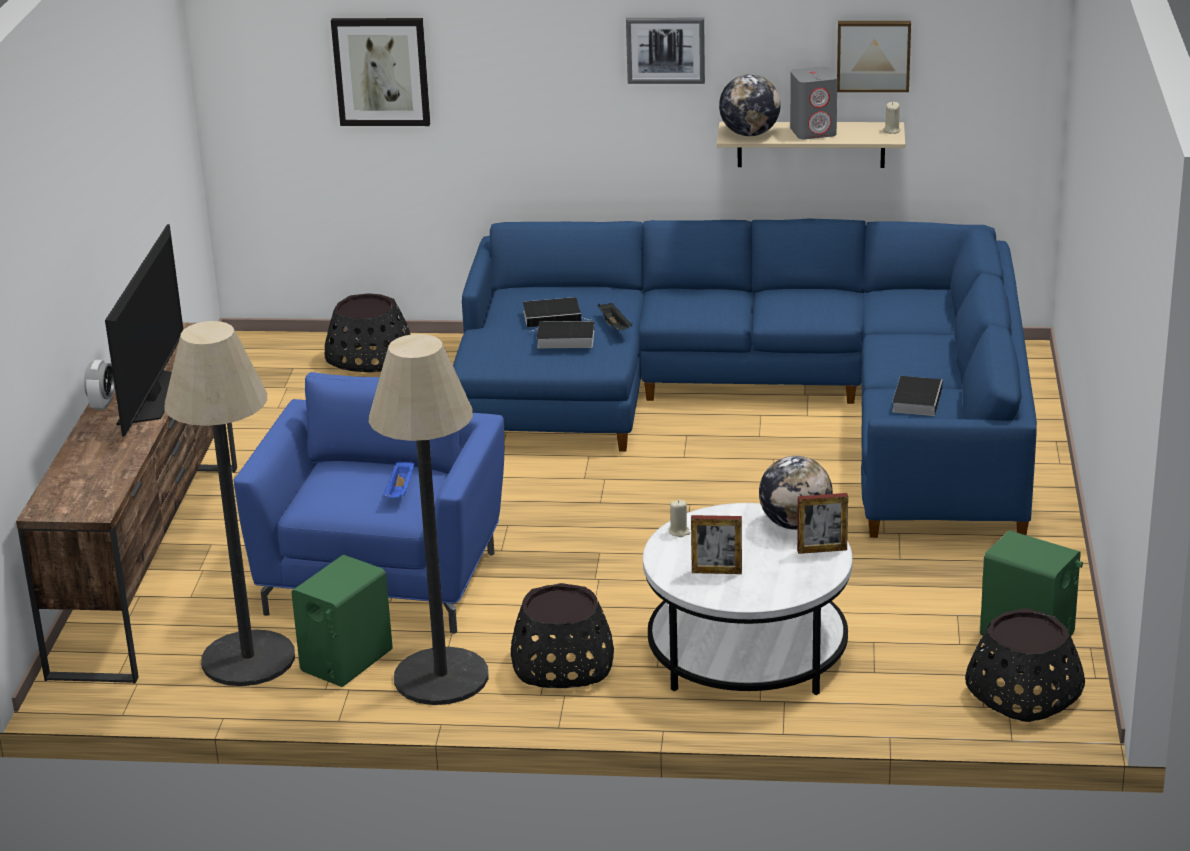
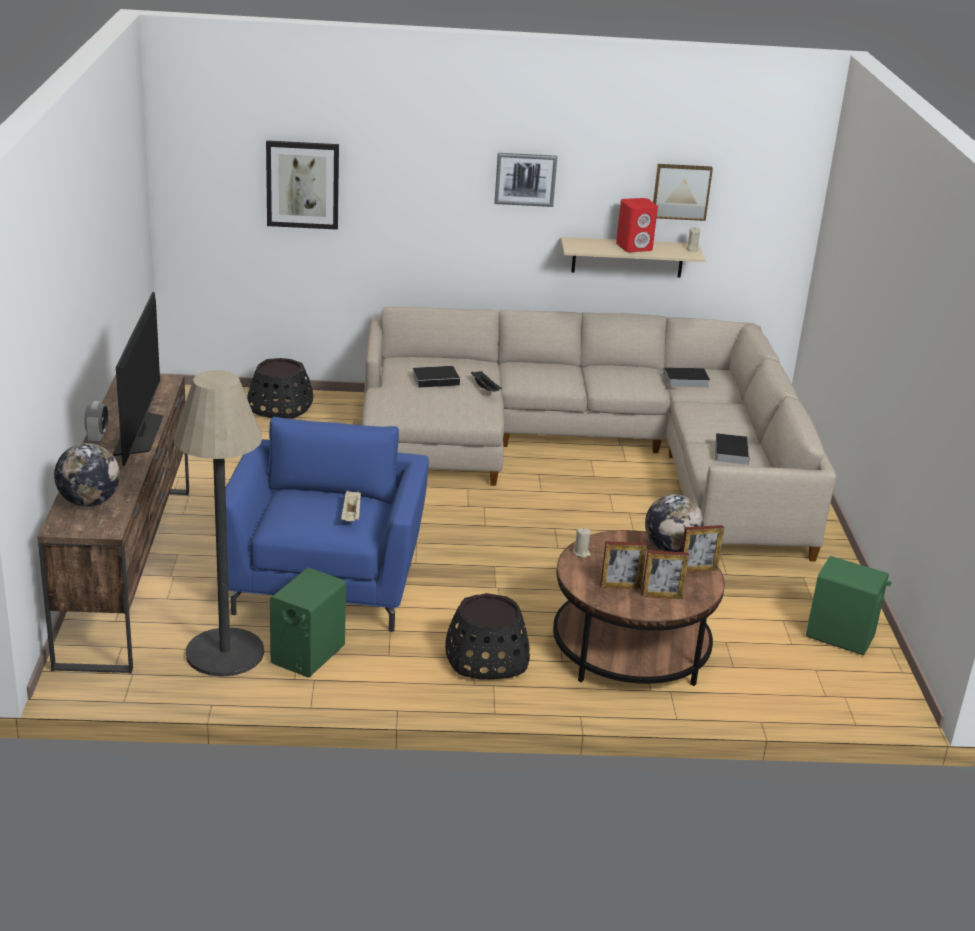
camera: 10 degrees left, 0 degrees up
floor lamp [369,334,488,705] -> none
blue tray [383,460,414,498] -> beige tray [341,490,361,521]
blue sofa [453,219,1037,538] -> beige sofa [362,307,836,562]
book [529,321,594,348] -> book moved to [657,367,710,387]
white coffee table [643,503,853,695] -> brown coffee table [553,530,725,686]
globe [719,74,781,136] -> globe moved to [54,443,120,507]
grey speaker [790,66,837,139] -> red speaker [616,198,658,252]
black planter [965,608,1085,722] -> none
none -> picture frame [642,550,689,599]

